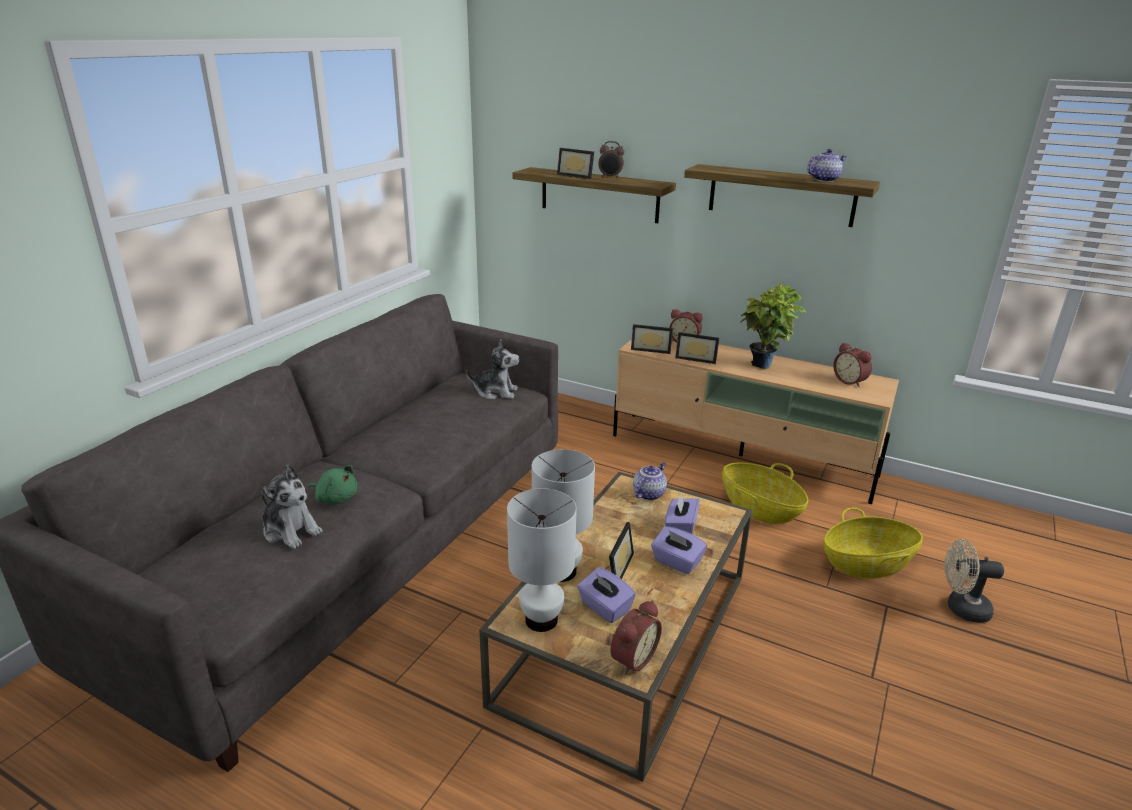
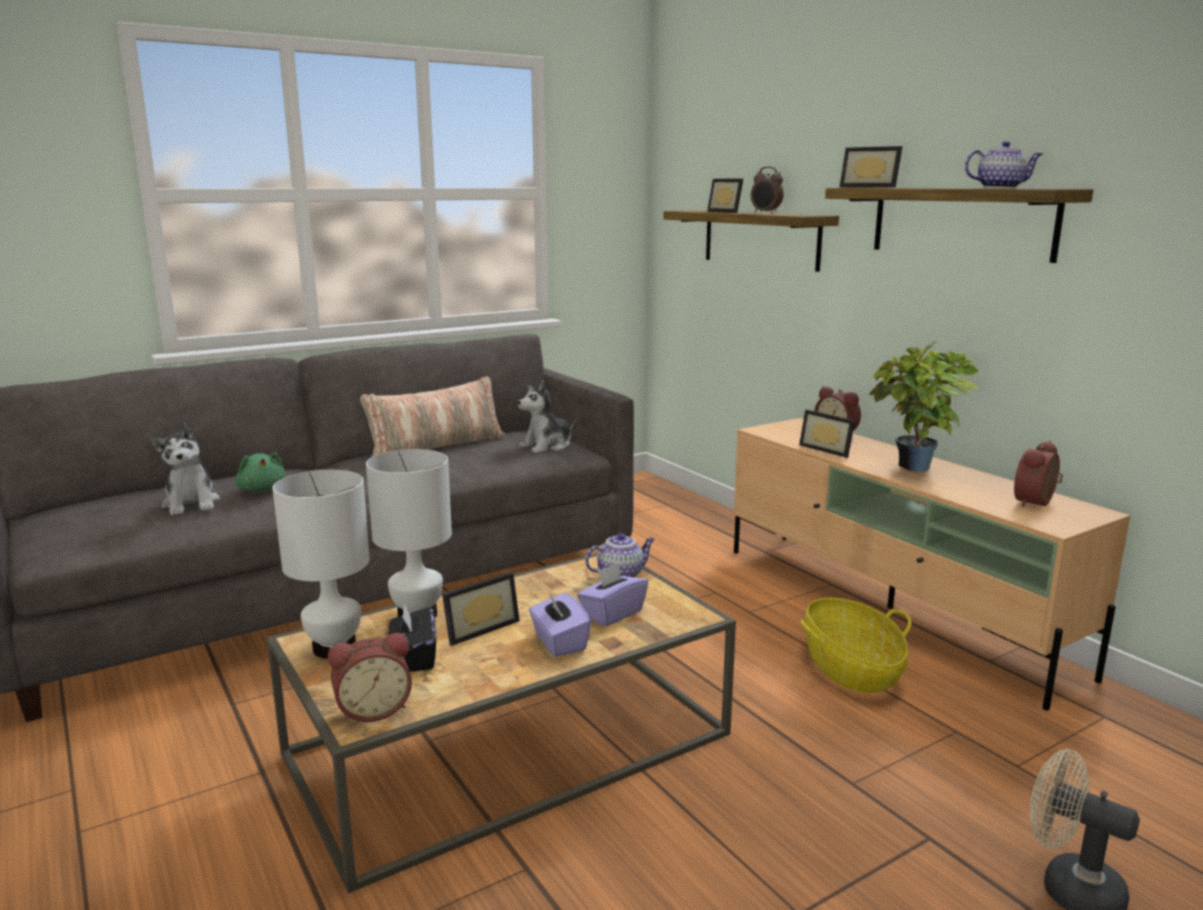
camera: 30 degrees right, 10 degrees down
plush toy [466,340,519,400] -> plush toy turned 105 degrees clockwise [518,380,576,453]
purple tissue box [577,567,636,623] -> black tissue box [388,603,436,672]
picture frame [631,324,673,354] -> picture frame moved to [839,146,902,188]
basket [823,508,923,579] -> none
alarm clock [833,343,872,387] -> alarm clock turned 45 degrees clockwise [1014,441,1063,507]
none -> pillow [360,376,505,457]

